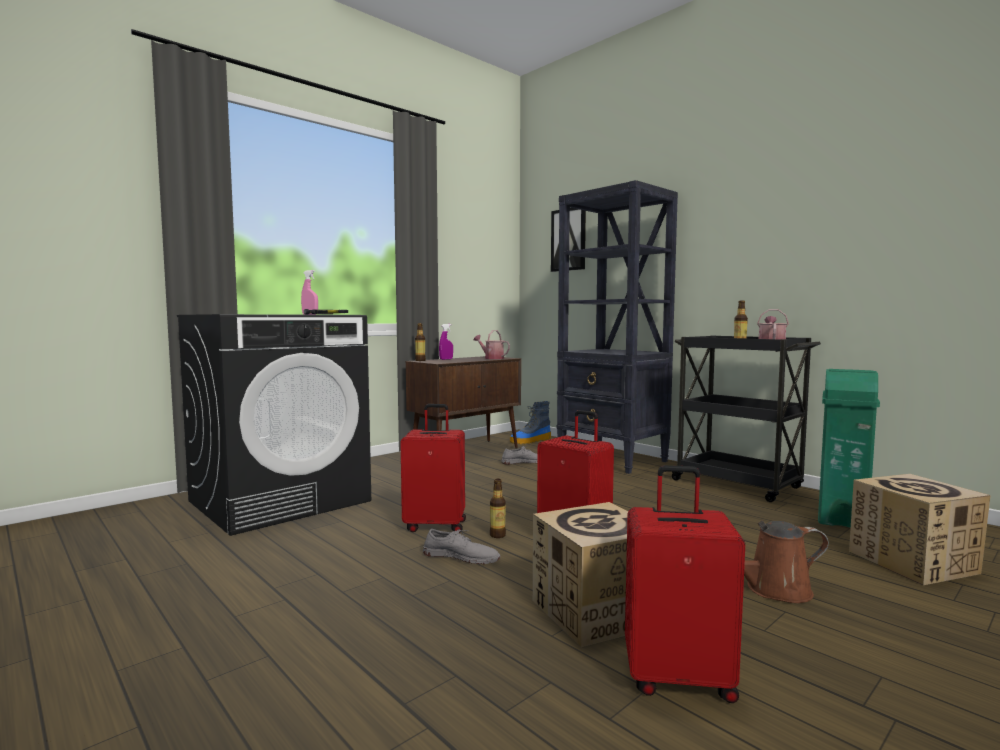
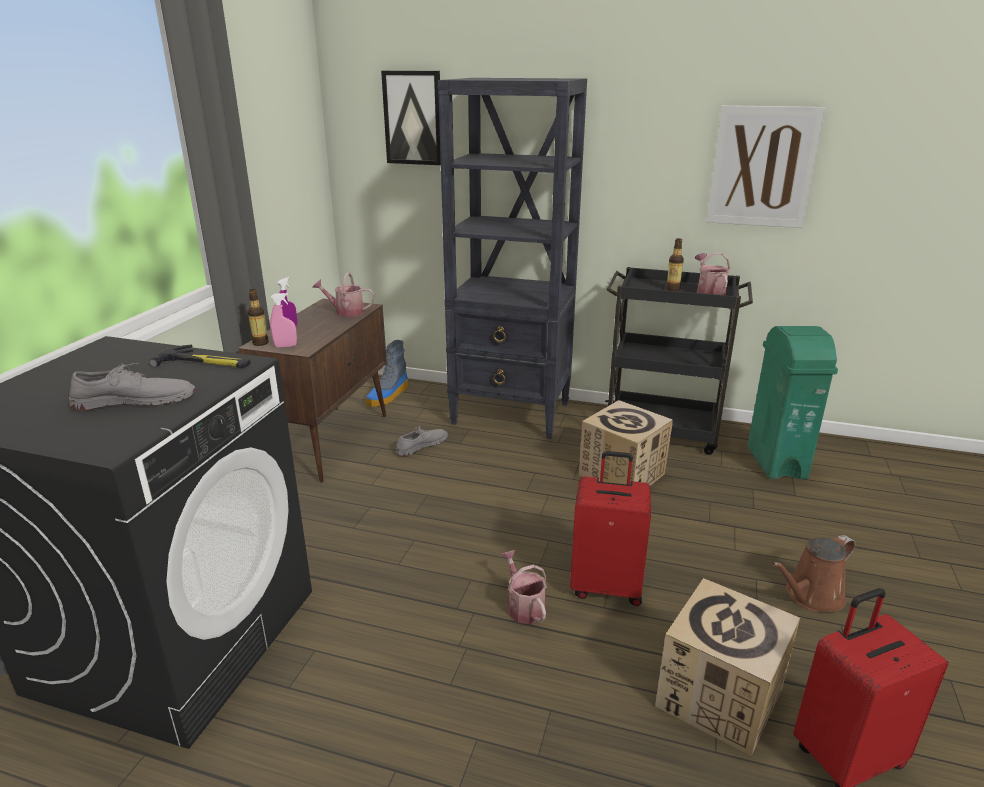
camera: 30 degrees left, 20 degrees up
pink spray bottle [301,270,318,315] -> pink spray bottle moved to [270,293,297,347]
red suitcase [400,404,466,533] -> none
grey shoe [423,529,500,564] -> grey shoe moved to [69,363,195,411]
bottle [490,479,506,538] -> watering can [501,550,547,624]
cardboard box [849,474,991,585] -> cardboard box moved to [579,400,673,486]
none -> picture [706,105,826,228]

